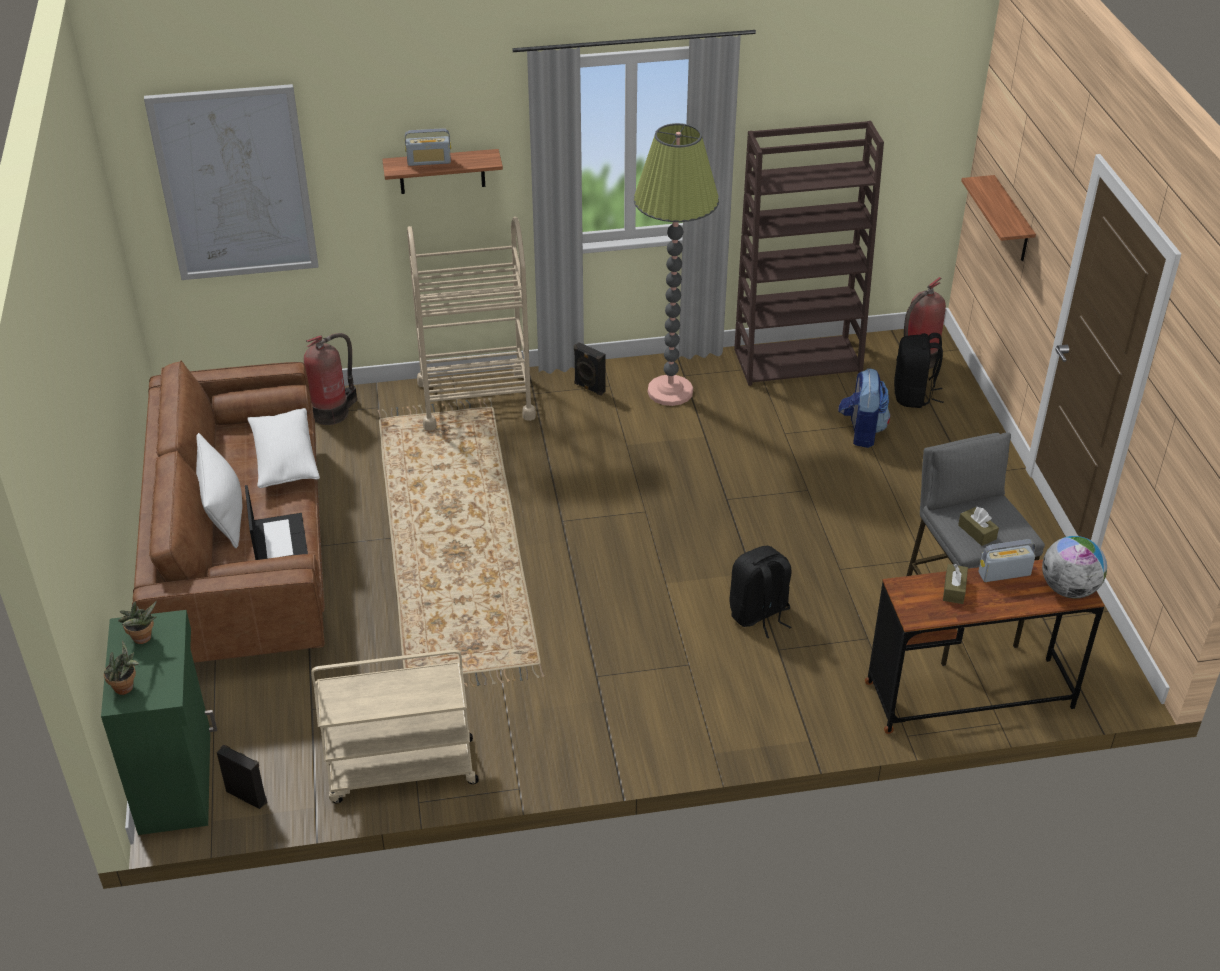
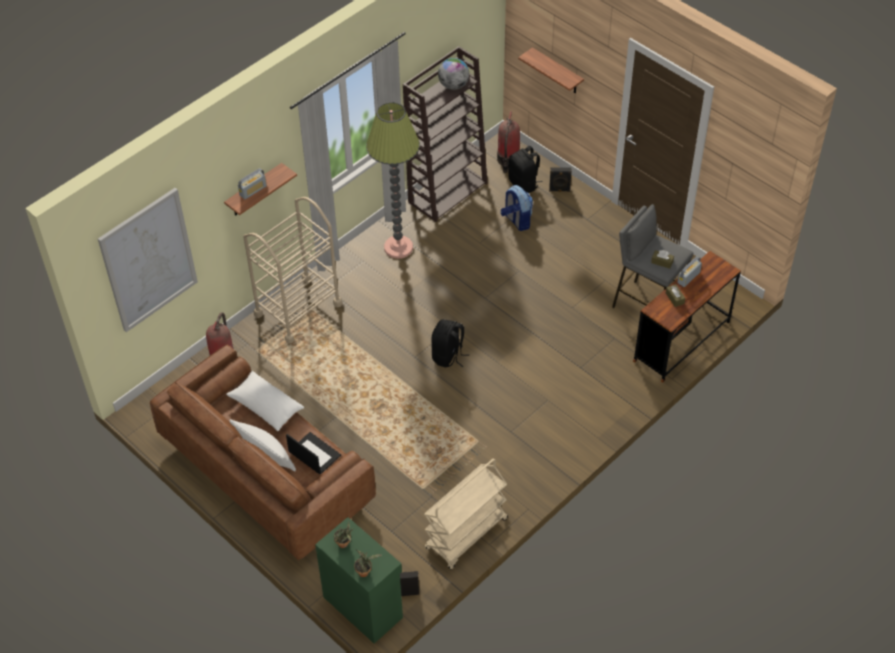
camera: 35 degrees left, 10 degrees up
black speaker [574,342,606,396] -> black speaker moved to [549,167,572,192]
black backpack [730,546,791,638] -> black backpack moved to [431,319,469,367]
globe [1042,536,1107,598] -> globe moved to [438,58,469,90]

